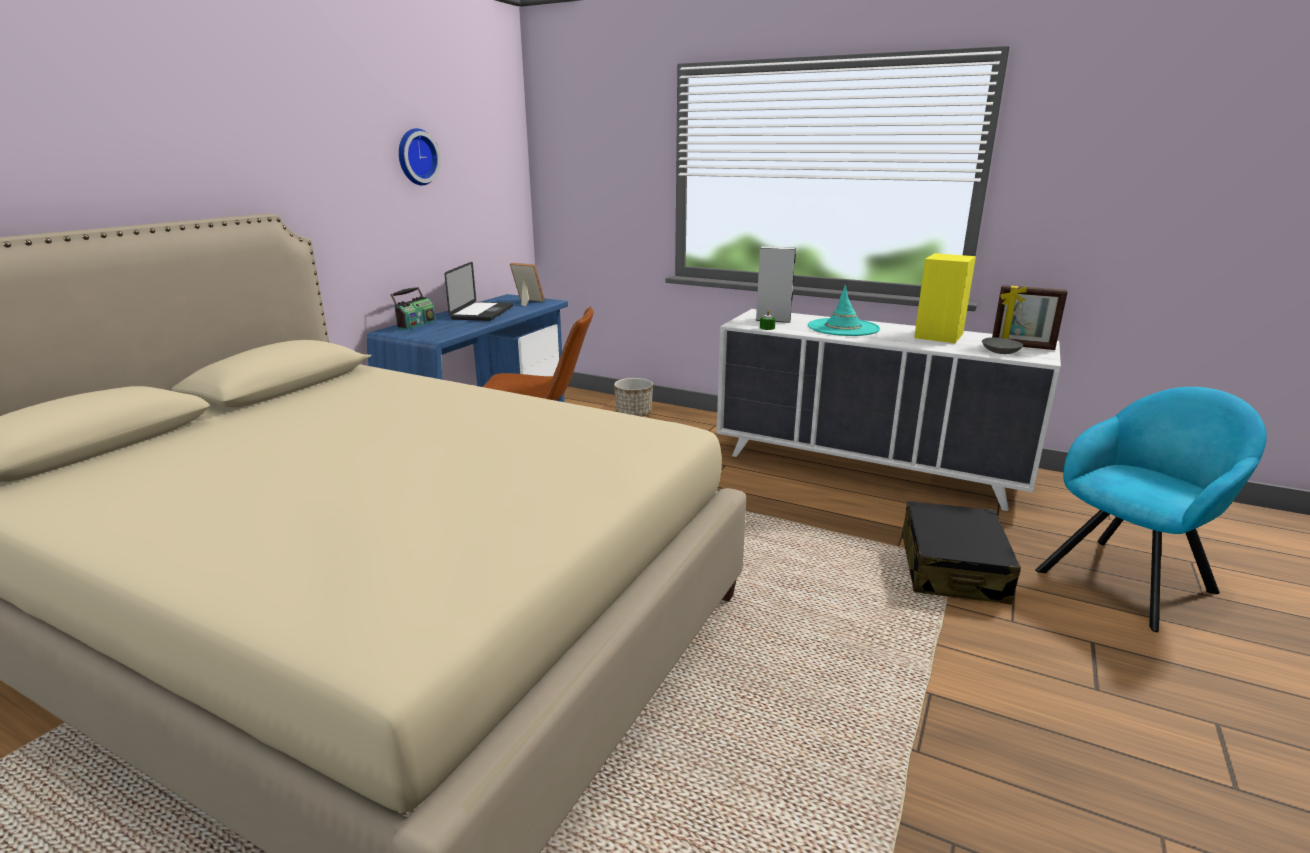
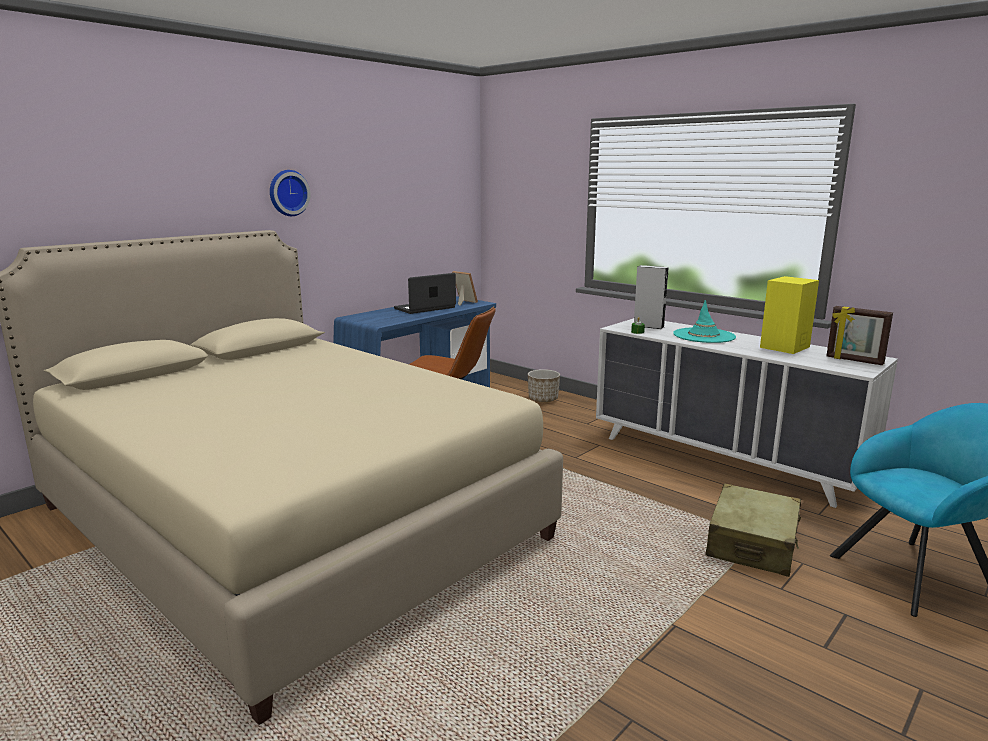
camera: 15 degrees right, 5 degrees down
radio [390,287,436,330] -> none
wall clock [399,128,441,185] -> wall clock moved to [270,170,311,216]
laptop [444,262,514,321] -> laptop turned 150 degrees counterclockwise [394,273,456,314]
black suitcase [902,501,1021,604] -> beige suitcase [706,483,801,577]
grey bowl [982,337,1023,354] -> none

